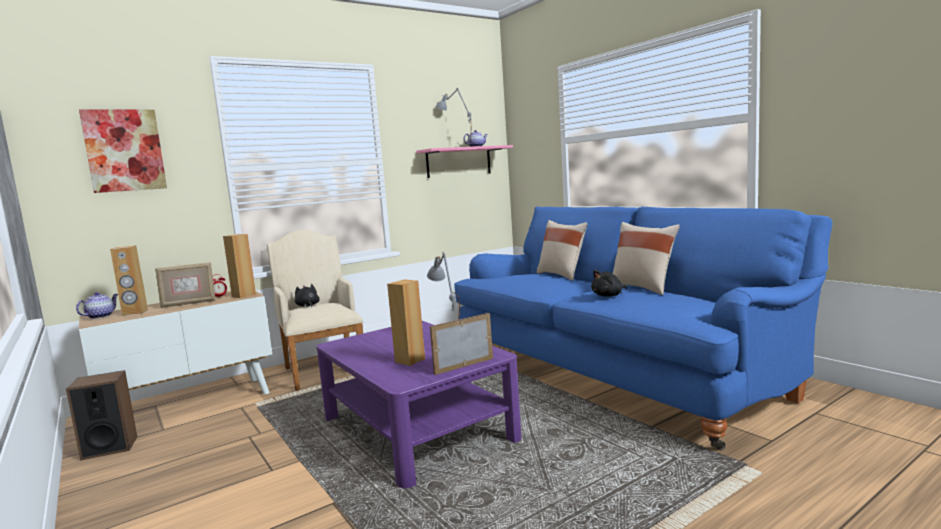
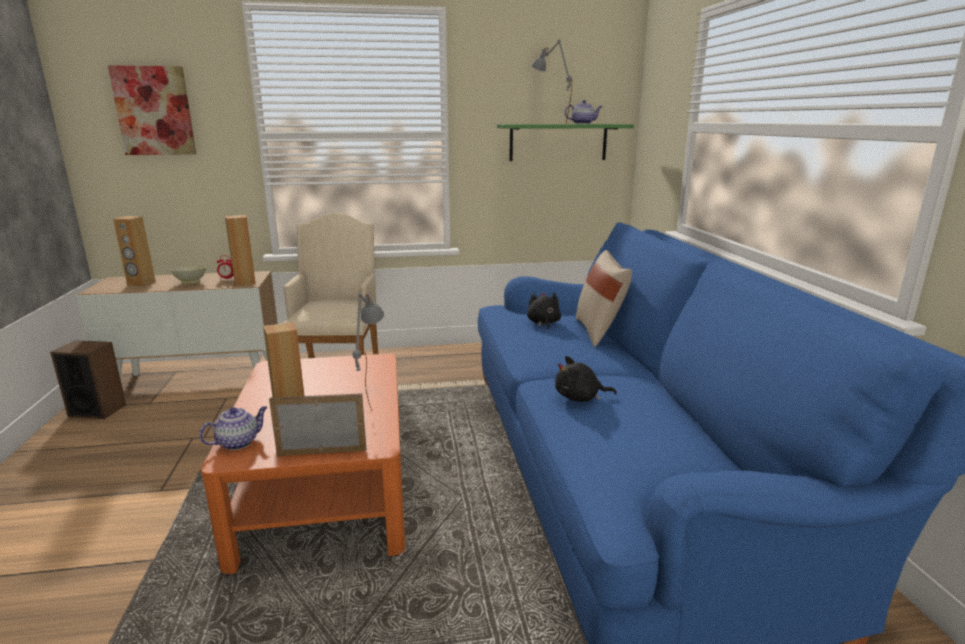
camera: 25 degrees right, 10 degrees up
teapot [76,292,118,319] -> teapot moved to [199,406,268,450]
picture frame [155,262,216,308] -> beige bowl [171,266,206,284]
black plush toy [295,284,320,307] -> black plush toy moved to [527,292,561,330]
purple coffee table [316,321,522,489] -> orange coffee table [201,354,405,574]
pink shelf [416,145,513,178] -> green shelf [497,124,634,161]
beige pillow [612,222,680,295] -> none

